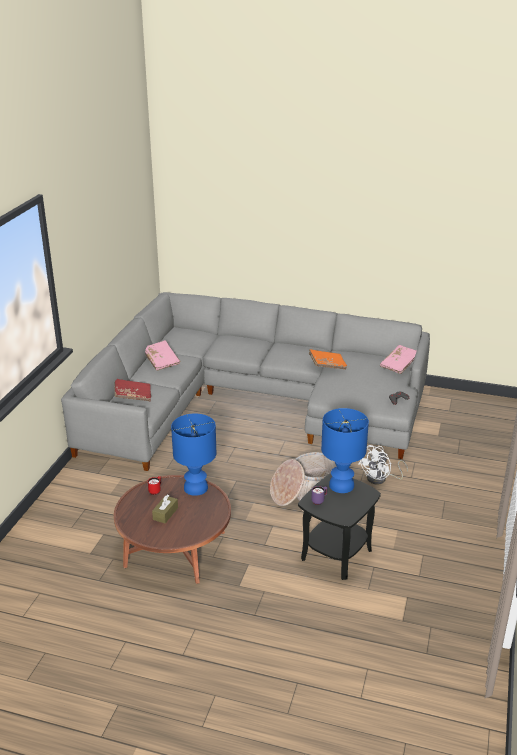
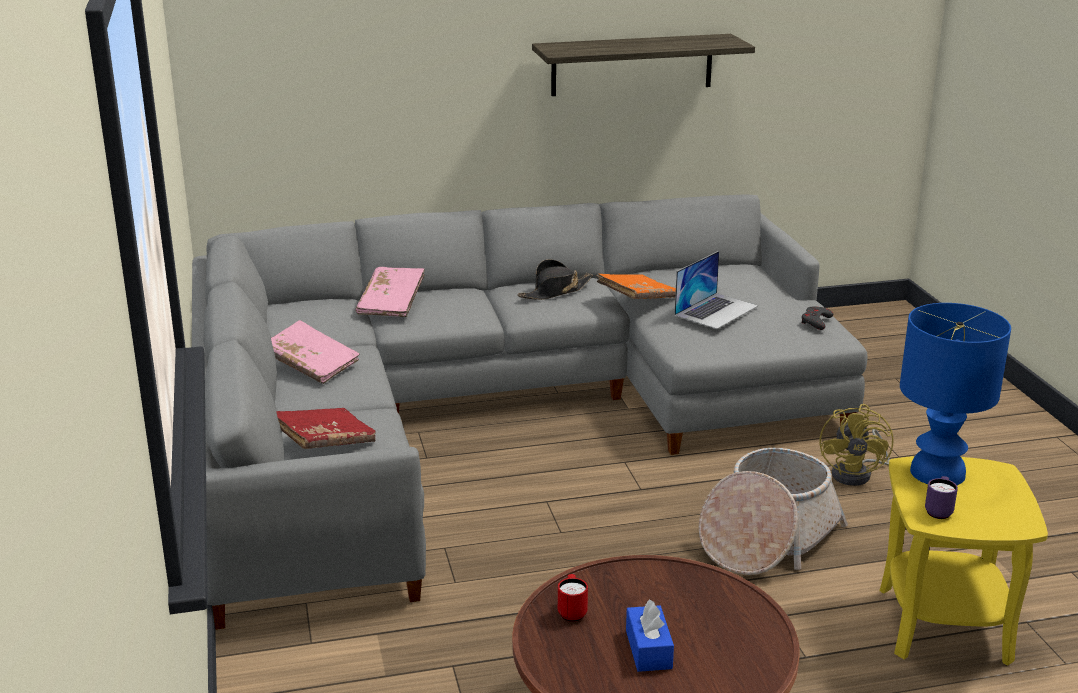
camera: 30 degrees left, 5 degrees down
brown tissue box [152,494,178,523] -> blue tissue box [626,599,674,672]
blue table lamp [171,414,216,496] -> none
black side table [298,473,381,580] -> yellow side table [879,456,1048,666]
white fan [358,445,408,485] -> yellow fan [819,404,894,486]
pink book [380,345,417,374] -> pink book moved to [356,267,425,317]
none -> black hat [517,259,593,300]
none -> shelf [532,34,755,96]
none -> laptop [674,251,758,329]

